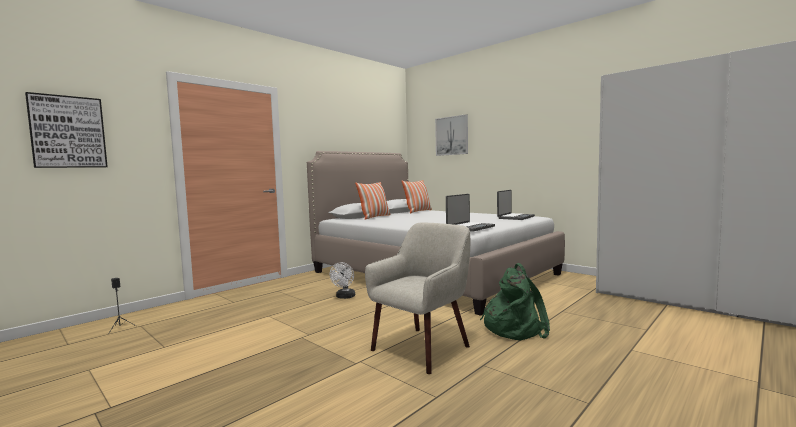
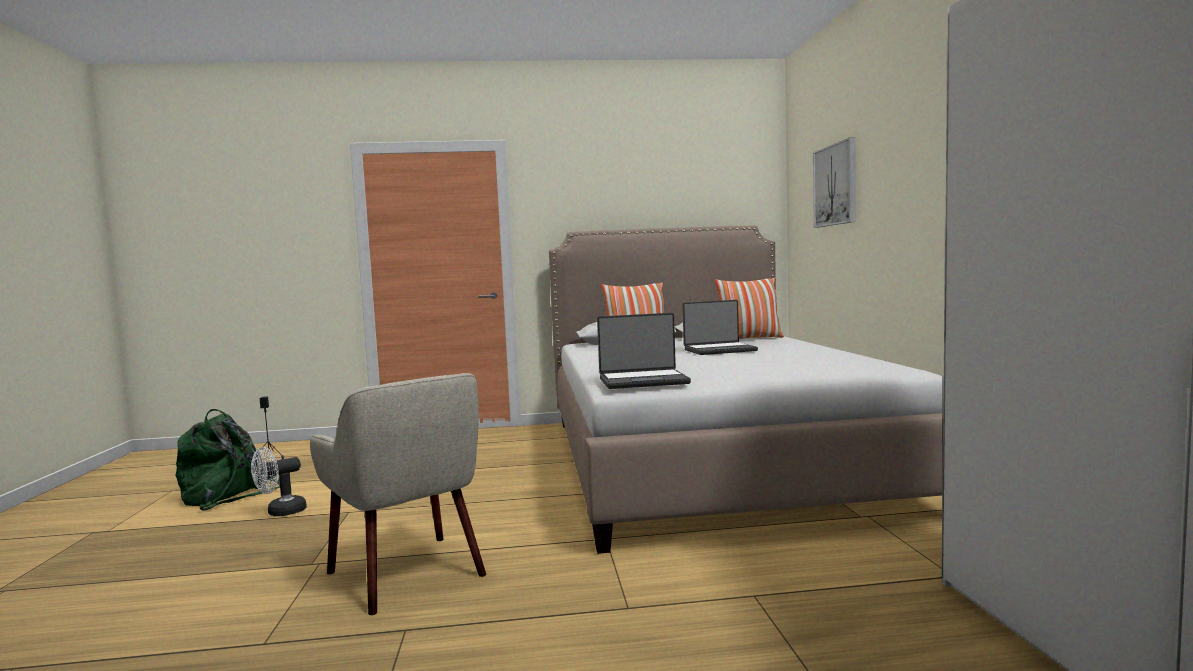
camera: 40 degrees right, 0 degrees up
picture [25,92,108,168] -> none
white fan [330,262,355,299] -> white fan moved to [251,447,307,516]
beige armchair [365,222,470,374] -> beige armchair turned 60 degrees clockwise [310,373,486,615]
green backpack [480,263,550,340] -> green backpack moved to [176,409,280,510]
laptop [497,190,535,220] -> laptop moved to [682,300,758,355]

